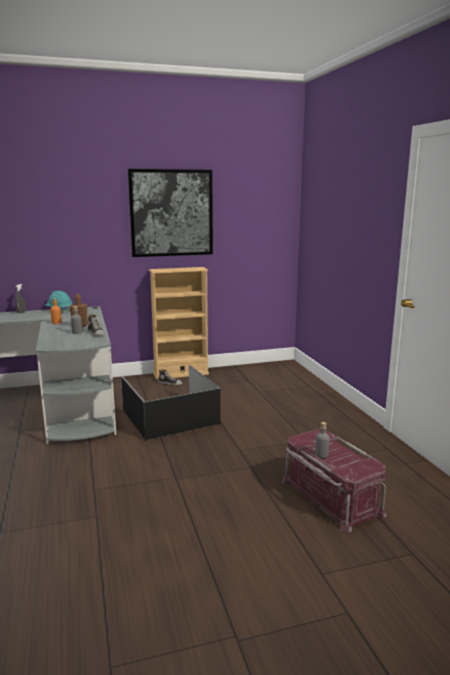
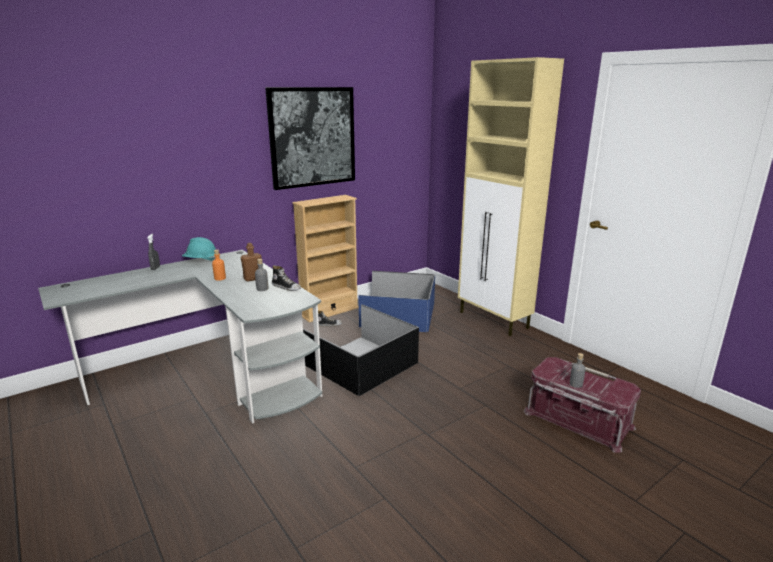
camera: 20 degrees left, 5 degrees up
none -> blue storage box [358,271,435,332]
none -> beige cabinet [458,57,564,336]

